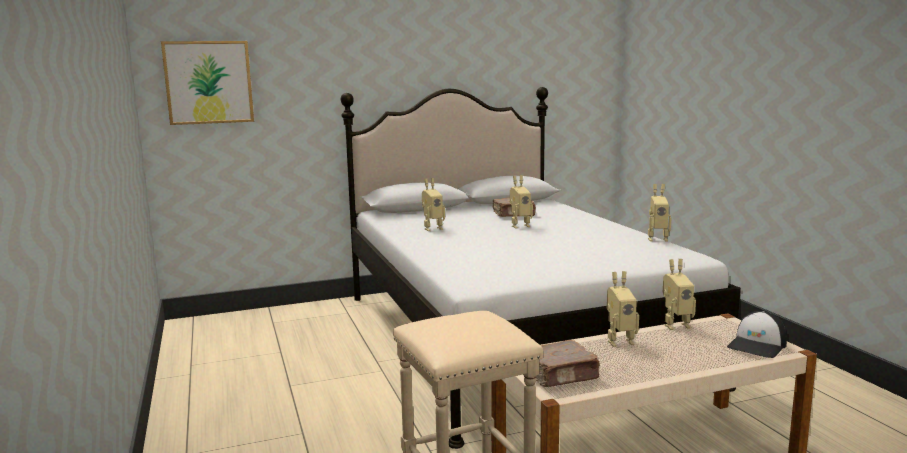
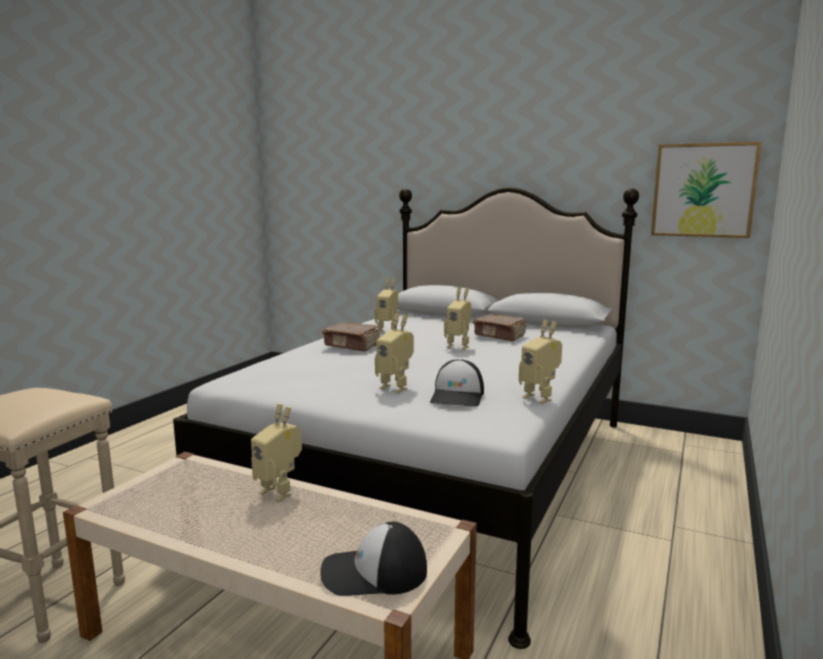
camera: 45 degrees right, 0 degrees up
picture [161,41,254,125] -> picture moved to [651,142,762,238]
brown book [536,340,600,387] -> brown book moved to [322,323,380,352]
toy robot [663,259,696,330] -> toy robot moved to [375,313,414,393]
none -> cap [430,359,484,406]

